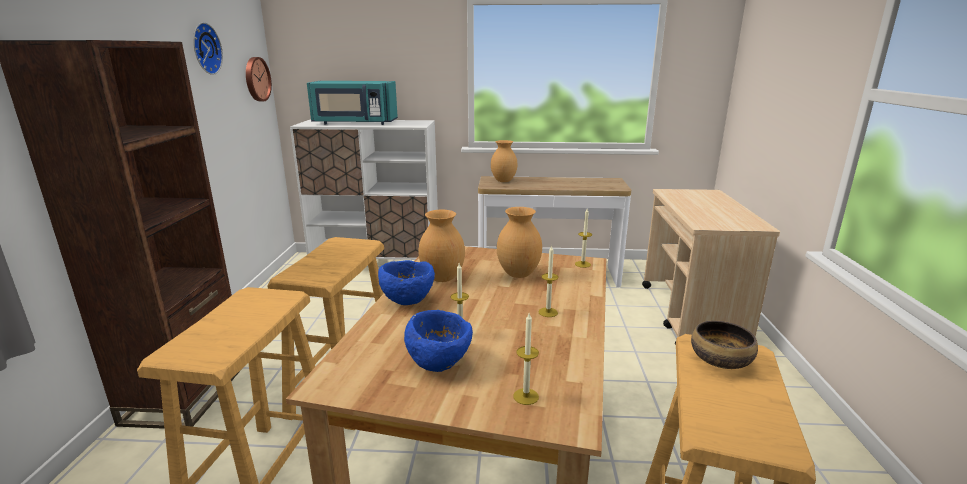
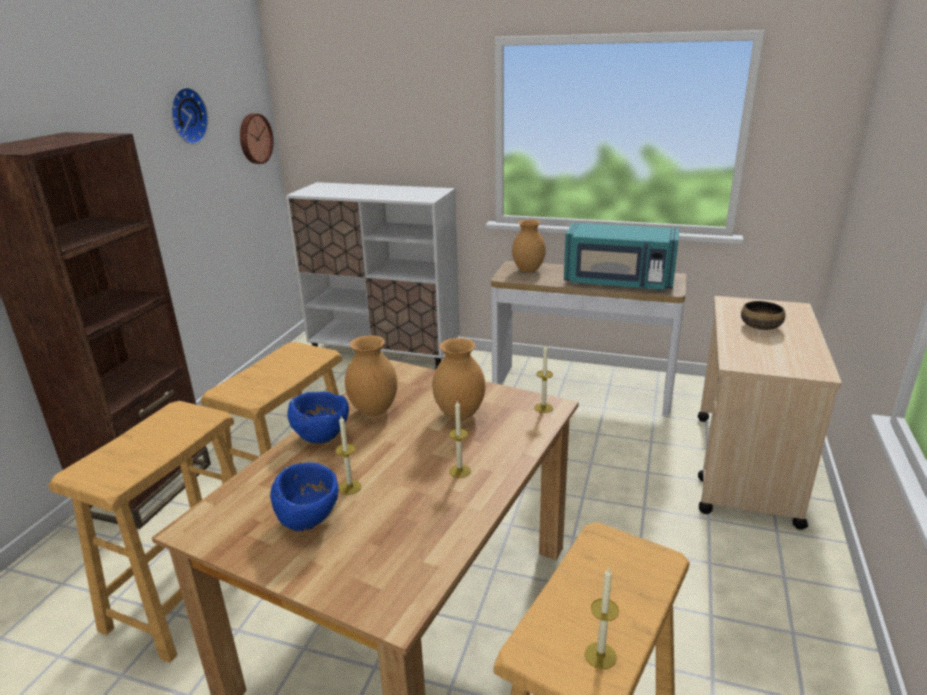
camera: 15 degrees right, 5 degrees up
turquoise microwave [307,81,398,125] -> turquoise microwave moved to [564,223,679,290]
candle [514,313,539,405] -> candle moved to [585,568,619,669]
bowl [691,321,758,369] -> bowl moved to [741,301,785,330]

